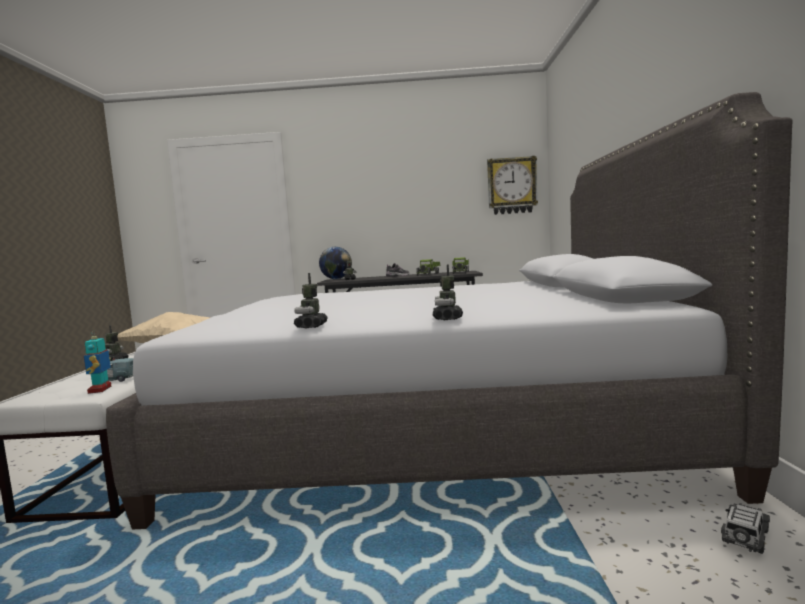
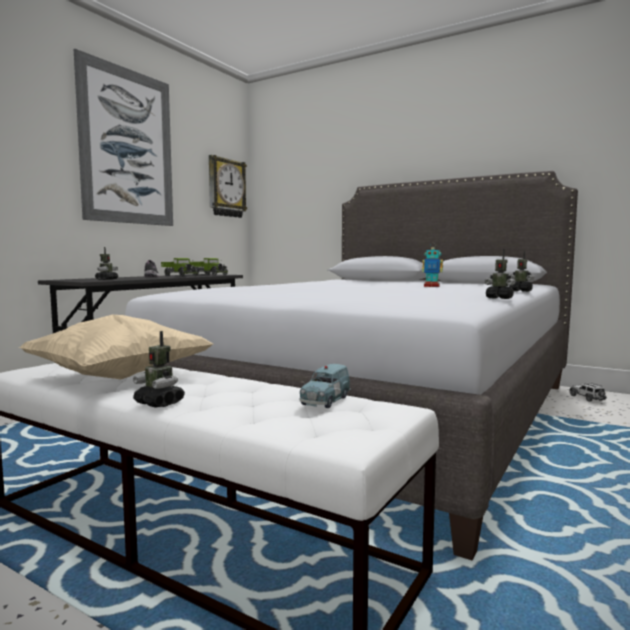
camera: 60 degrees left, 0 degrees up
toy robot [84,330,111,394] -> toy robot moved to [422,243,443,287]
globe [319,247,352,279] -> none
none -> picture [74,49,173,226]

